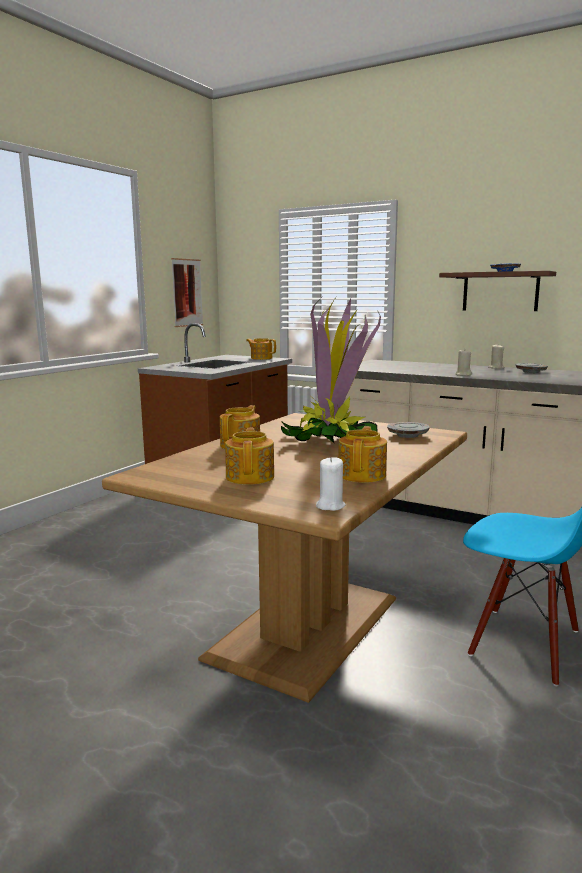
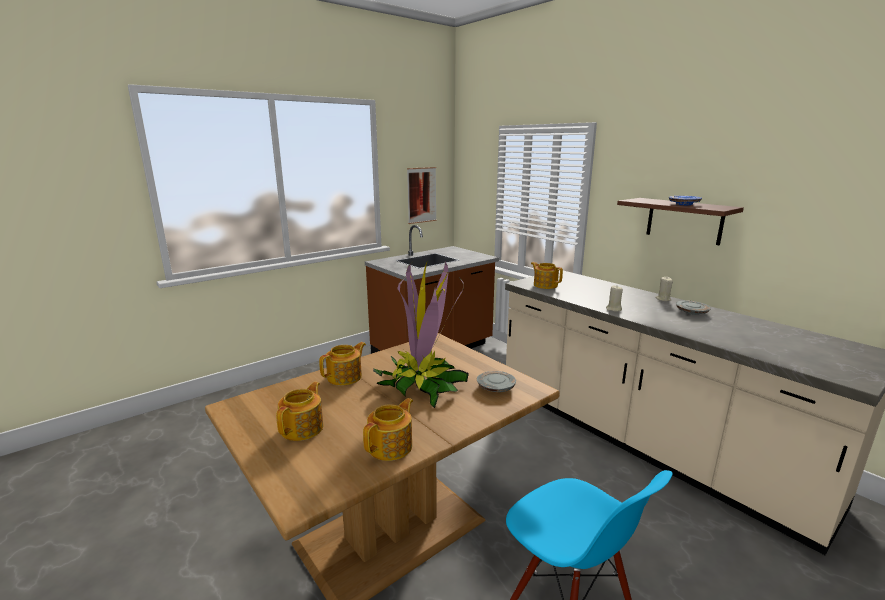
camera: 20 degrees right, 5 degrees up
teapot [246,338,276,360] -> teapot moved to [531,262,563,289]
white candle [316,457,346,511] -> none

